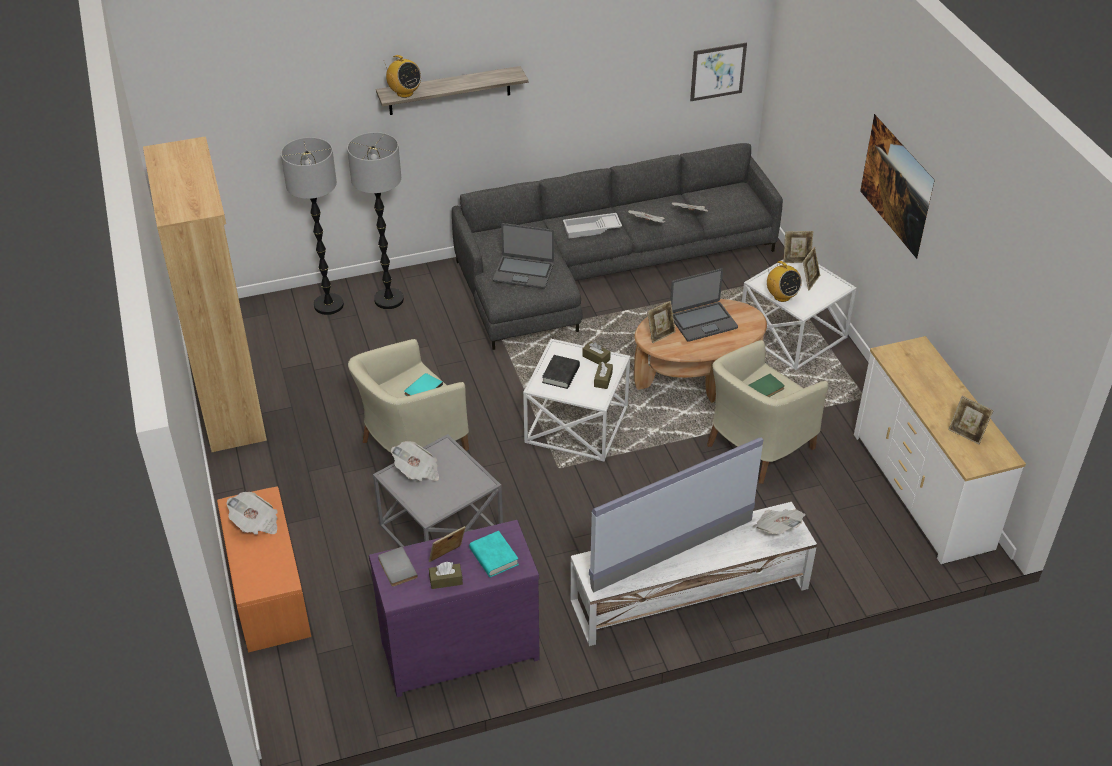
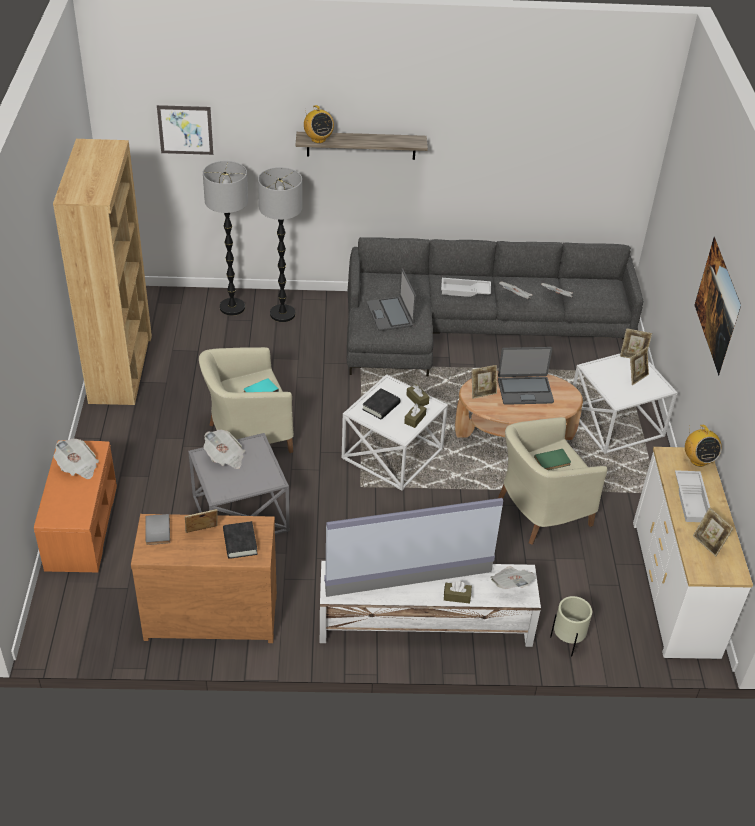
camera: 15 degrees right, 0 degrees up
purple dresser [369,520,540,697] -> brown dresser [131,514,277,643]
brown tissue box [429,562,463,589] -> brown tissue box moved to [444,581,472,604]
turquoise book [469,531,519,577] -> black book [223,521,258,559]
laptop [493,223,554,289] -> laptop turned 45 degrees clockwise [367,268,416,331]
picture [690,42,747,101] -> picture moved to [157,105,213,155]
radio [767,261,802,302] -> radio moved to [685,425,722,467]
none -> beige planter [550,596,592,656]
none -> white tray [675,470,710,522]

